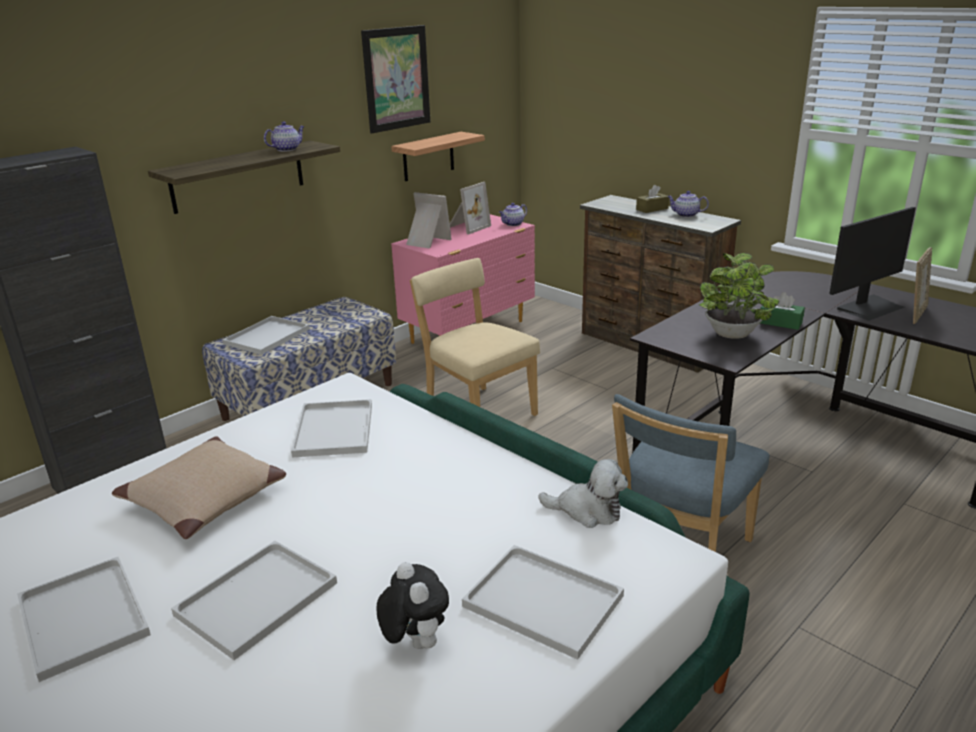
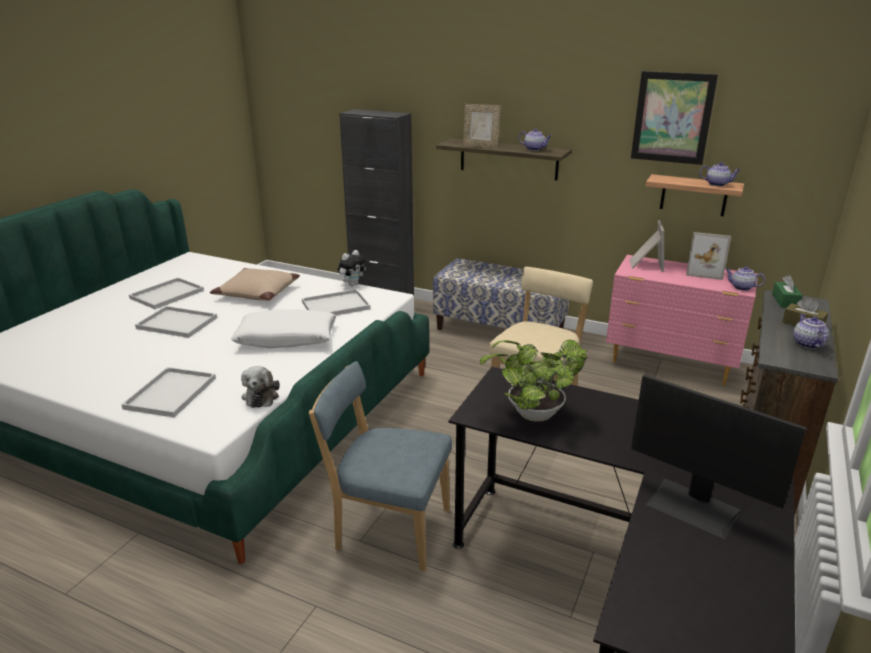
camera: 70 degrees right, 0 degrees up
white tray [223,316,310,355] -> none
plush toy [376,562,449,649] -> plush toy moved to [338,250,366,286]
green tissue box [761,292,805,330] -> green tissue box moved to [772,275,803,308]
picture frame [913,247,932,324] -> picture frame moved to [463,104,501,148]
none -> white pillow [231,309,336,348]
none -> teapot [699,162,740,186]

